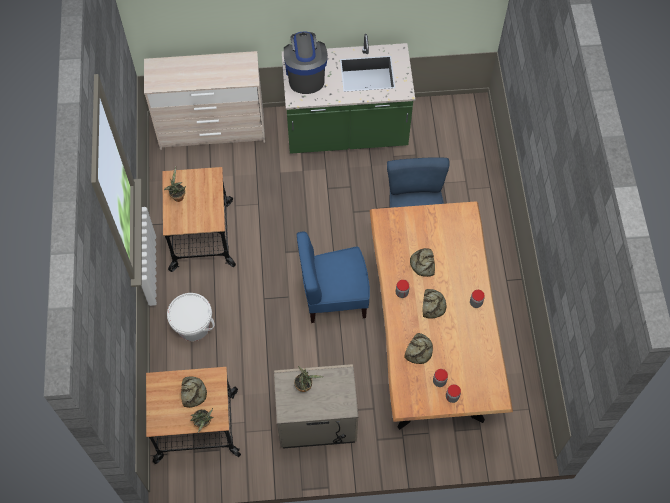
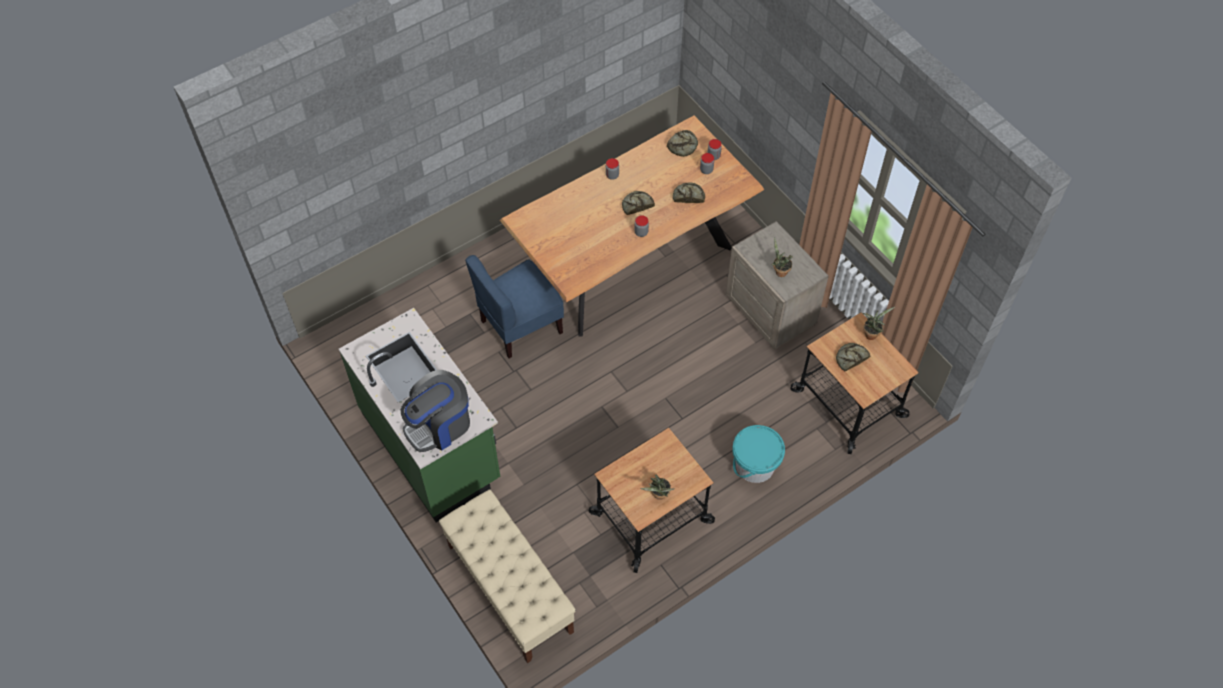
camera: 120 degrees left, 5 degrees down
beige dresser [144,51,265,150] -> beige bench [439,490,576,663]
white bucket [167,293,215,341] -> turquoise bucket [732,425,785,483]
blue chair [297,232,370,323] -> none
bread [410,248,435,277] -> bread moved to [667,130,698,157]

